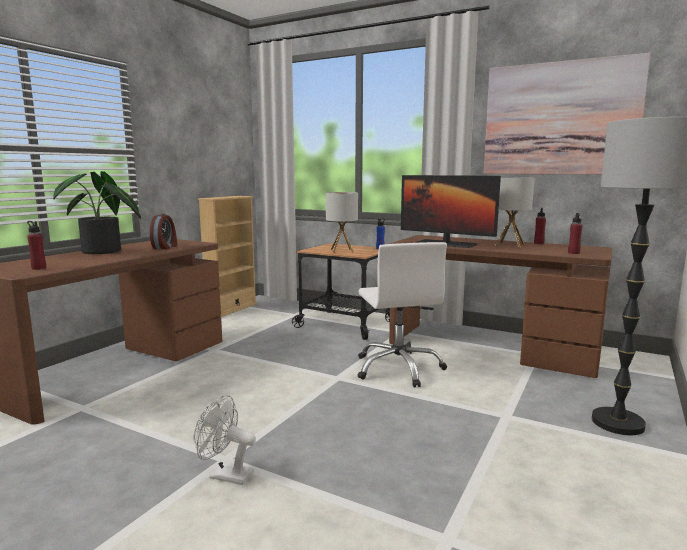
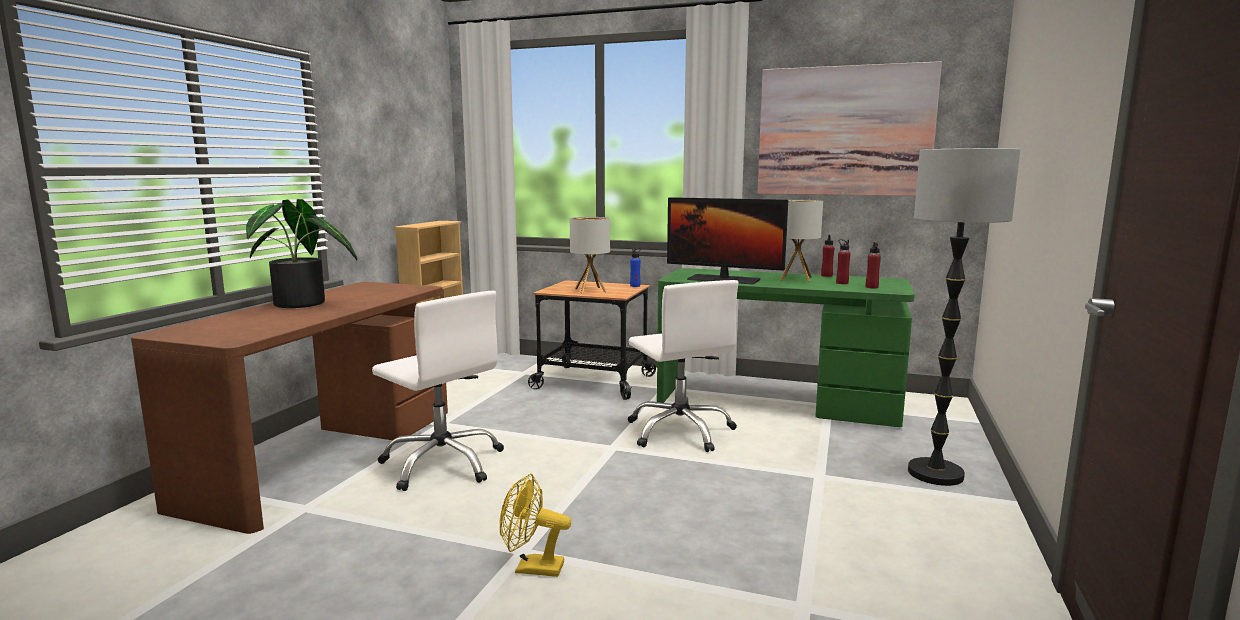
camera: 10 degrees left, 0 degrees up
red bottle [27,221,46,270] -> red bottle moved to [836,239,851,284]
alarm clock [150,214,177,249] -> none
white fan [194,395,256,485] -> yellow fan [500,474,571,577]
brown desk [389,235,613,378] -> green desk [657,268,915,427]
none -> white office chair [372,291,504,491]

